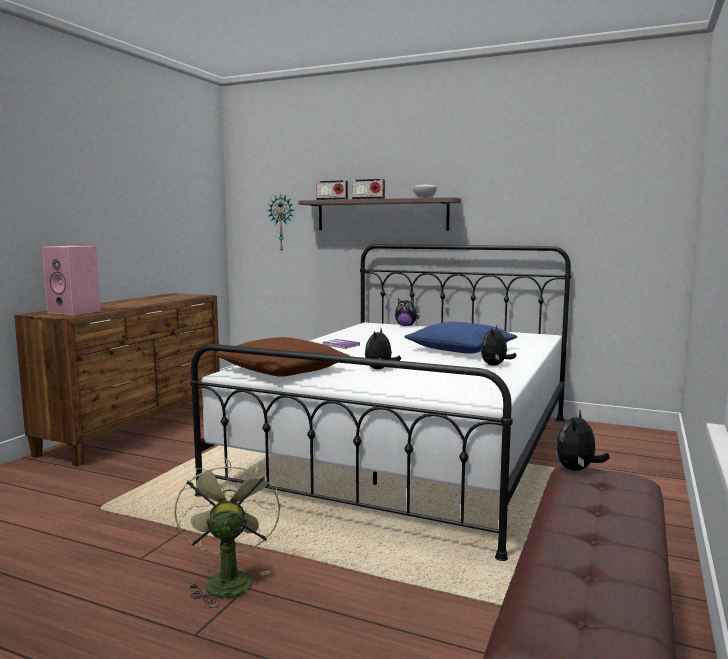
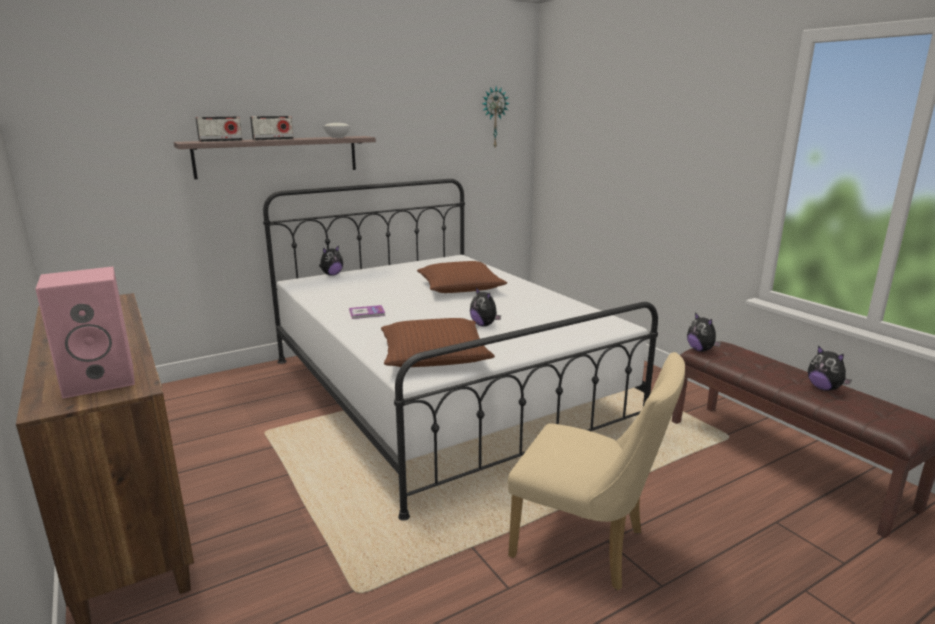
camera: 55 degrees left, 10 degrees up
green fan [174,458,280,608] -> beige chair [508,352,685,591]
wall clock [267,193,294,253] -> wall clock moved to [482,86,509,147]
blue pillow [404,322,517,354] -> brown pillow [417,261,507,293]
plush toy [481,325,517,366] -> plush toy moved to [808,345,852,391]

